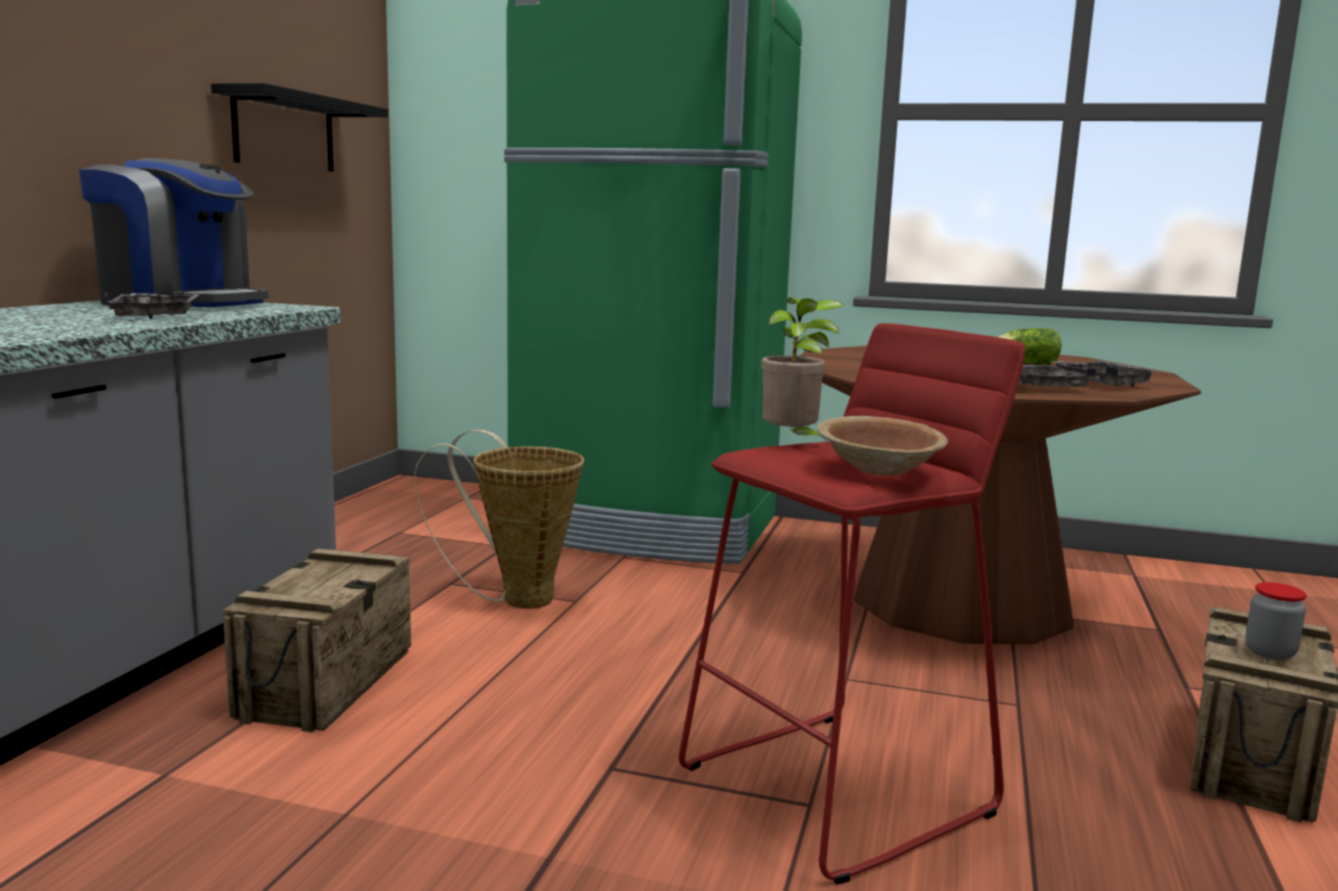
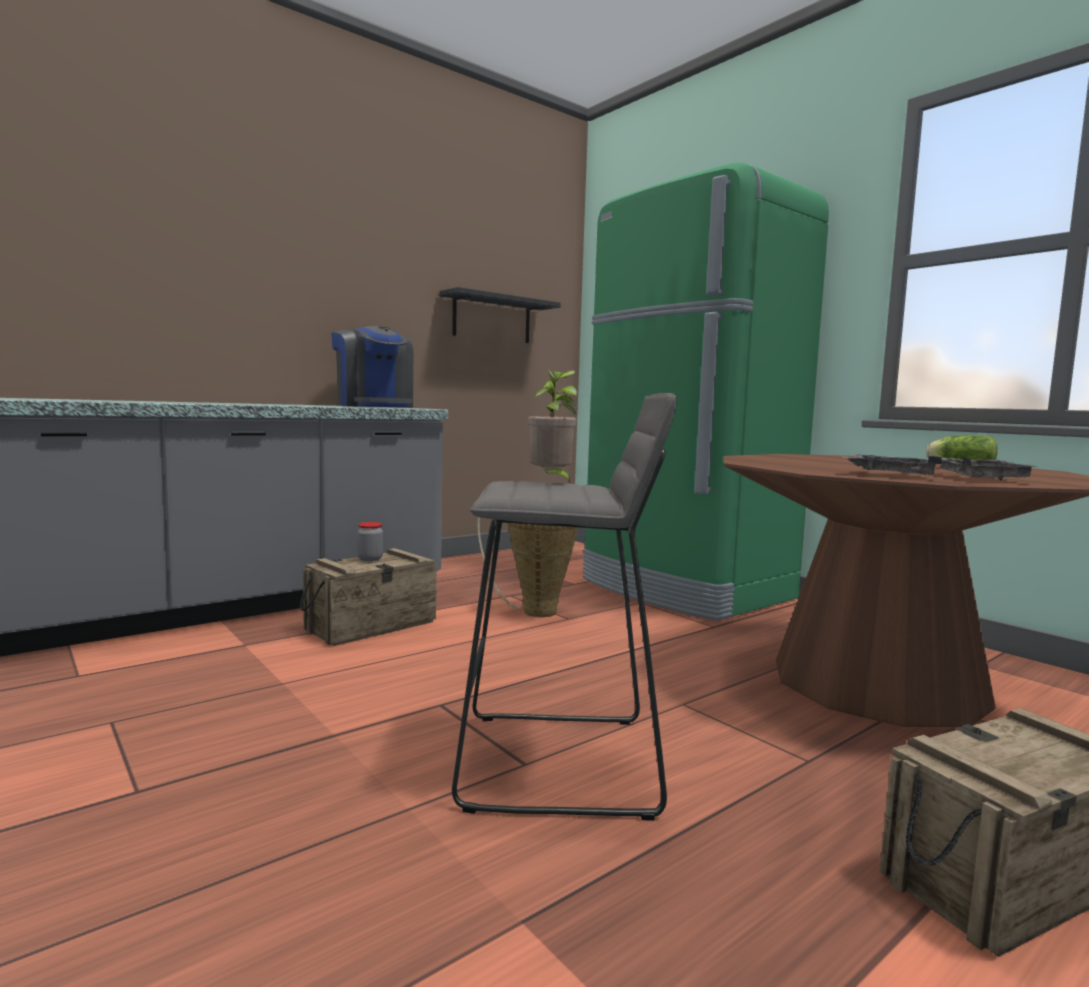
camera: 35 degrees right, 5 degrees down
grey tray [105,292,200,319] -> none
red stool [679,323,1025,884] -> grey stool [452,393,677,821]
brown bowl [817,416,948,476] -> none
jar [1245,582,1307,660] -> jar moved to [357,522,383,561]

